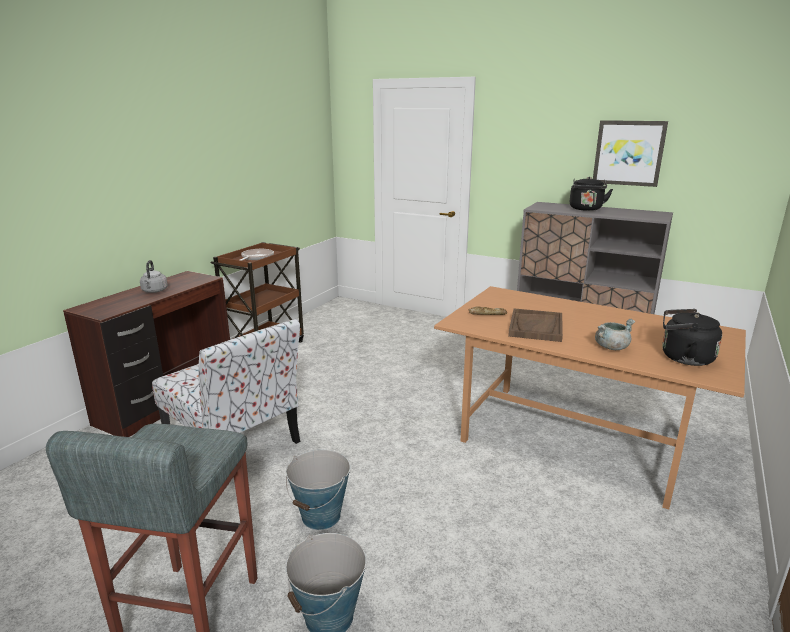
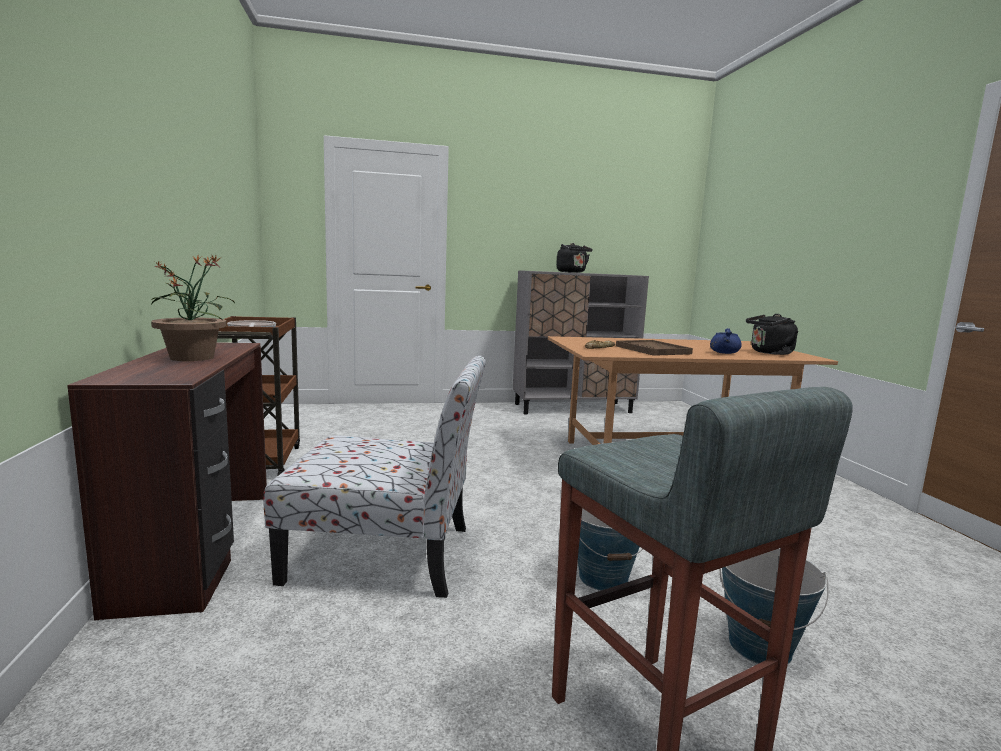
camera: 40 degrees left, 10 degrees down
grey kettle [140,260,168,293] -> potted plant [151,254,235,361]
picture [593,120,668,187] -> none
grey cooking pot [595,319,635,350] -> blue cooking pot [710,328,742,354]

